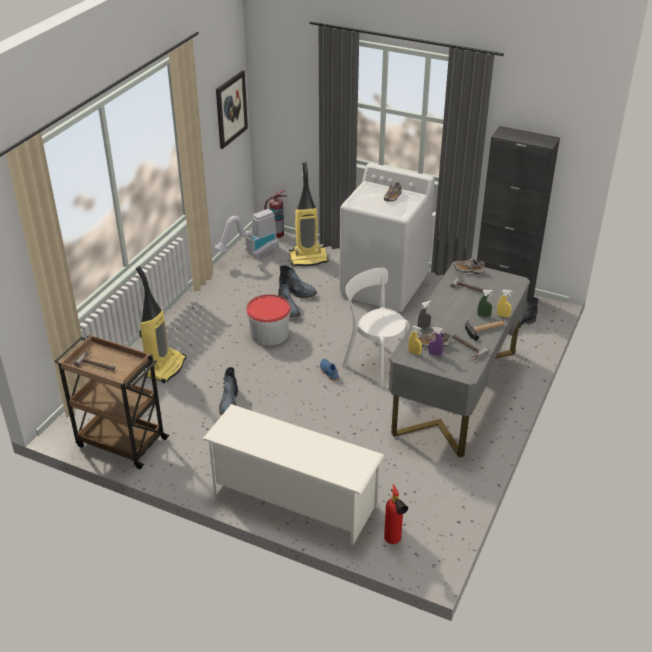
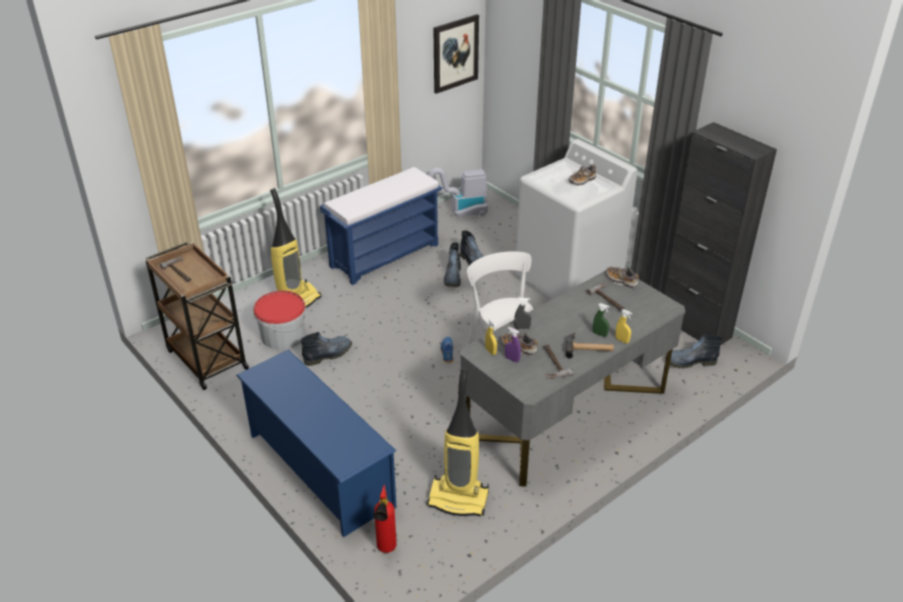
camera: 25 degrees right, 0 degrees up
white shoe rack [202,404,384,545] -> blue shoe rack [236,350,396,537]
boot [219,367,238,415] -> boot turned 150 degrees counterclockwise [301,332,352,366]
bucket [246,294,291,346] -> bucket moved to [253,291,306,350]
fire extinguisher [264,190,288,238] -> none
vacuum cleaner [289,162,329,266] -> vacuum cleaner moved to [427,368,489,517]
none -> blue bench [320,167,442,285]

